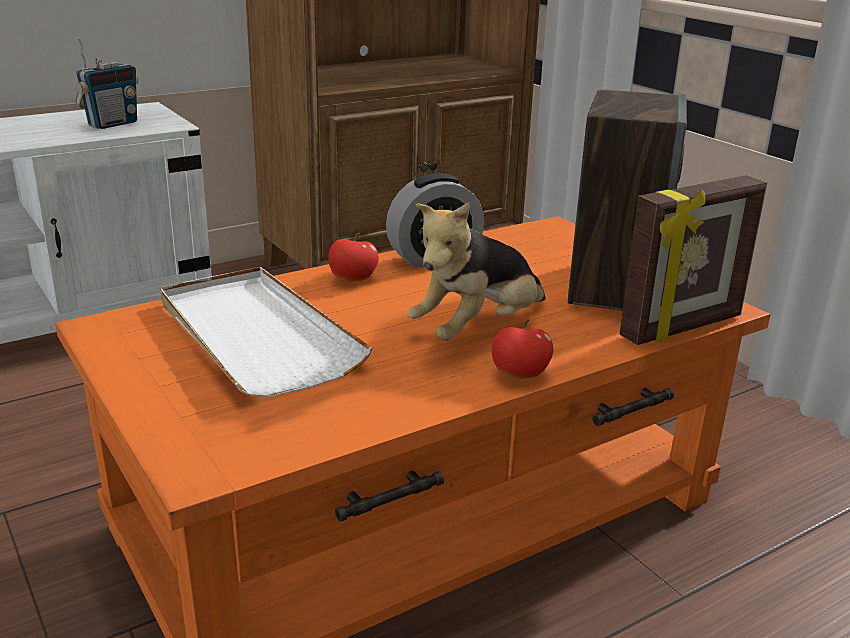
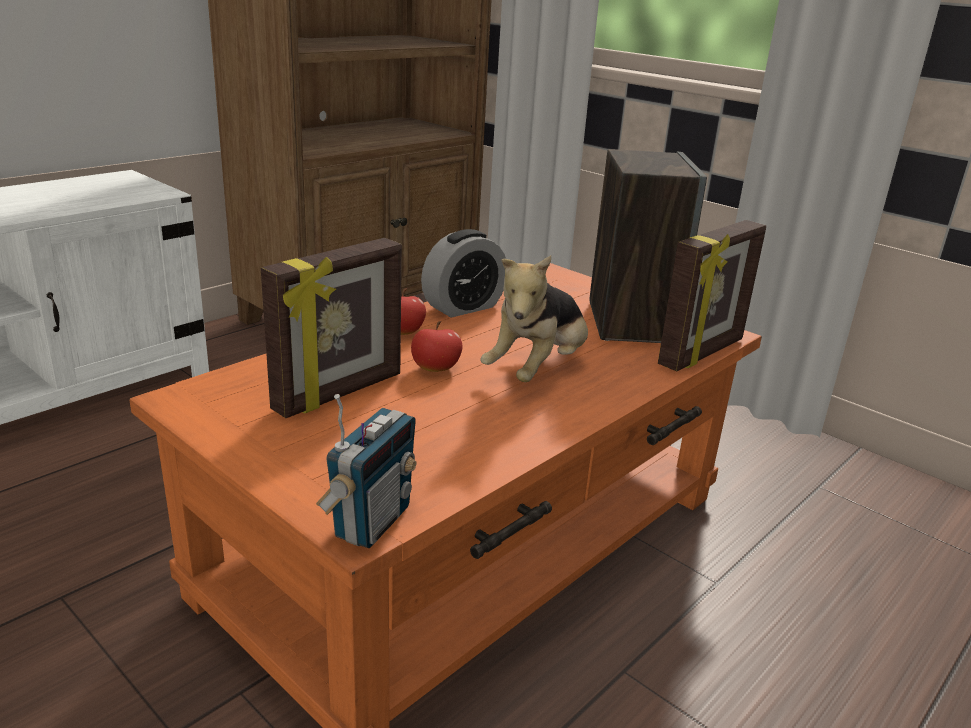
camera: 15 degrees left, 0 degrees up
radio [75,37,138,129] -> radio moved to [316,394,417,548]
white tray [160,267,372,397] -> picture frame [261,238,402,418]
apple [492,318,553,379] -> apple moved to [411,321,462,372]

